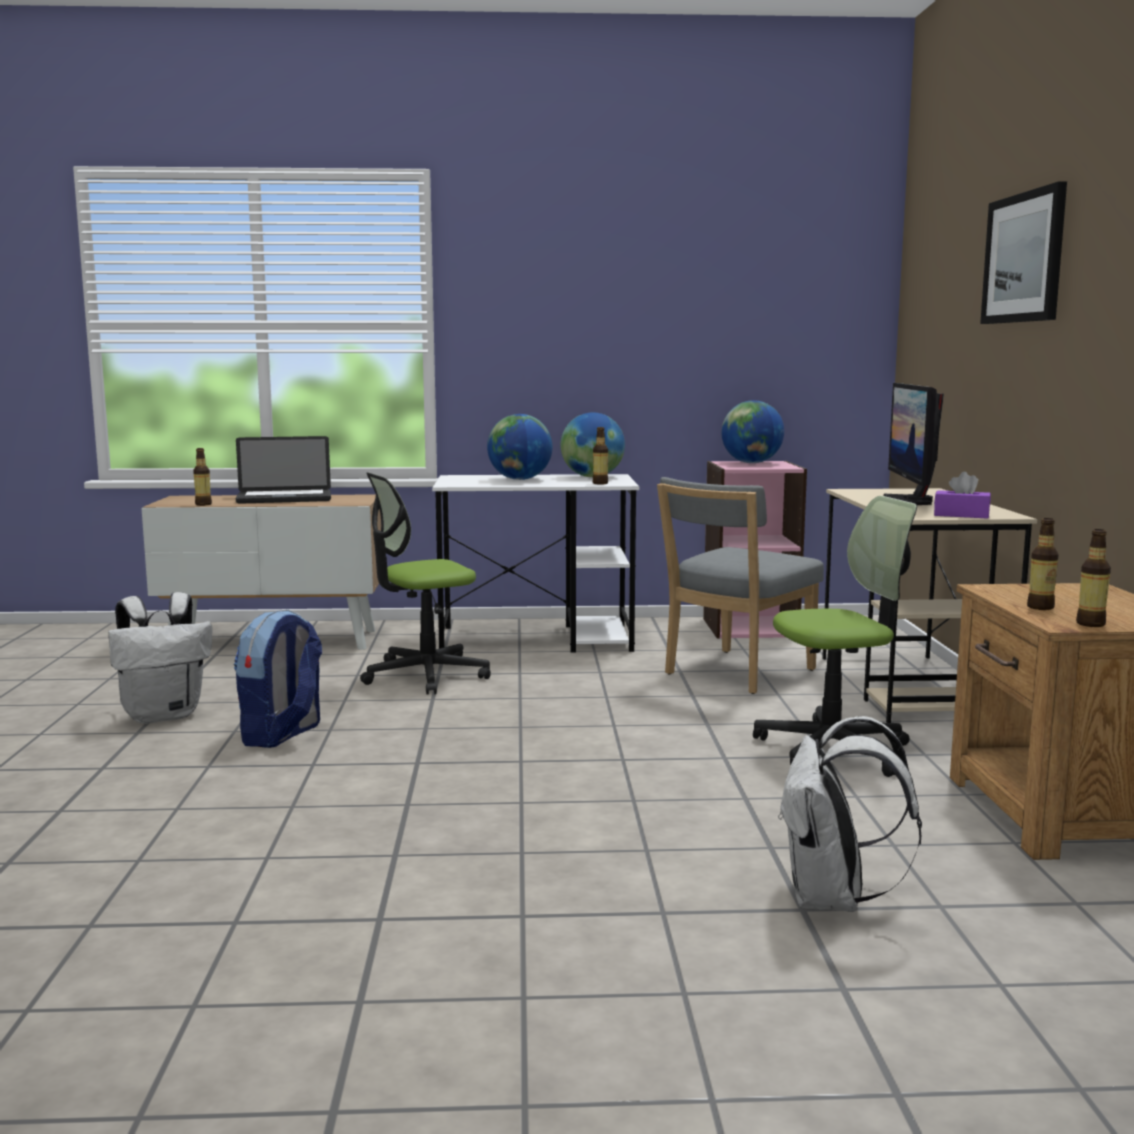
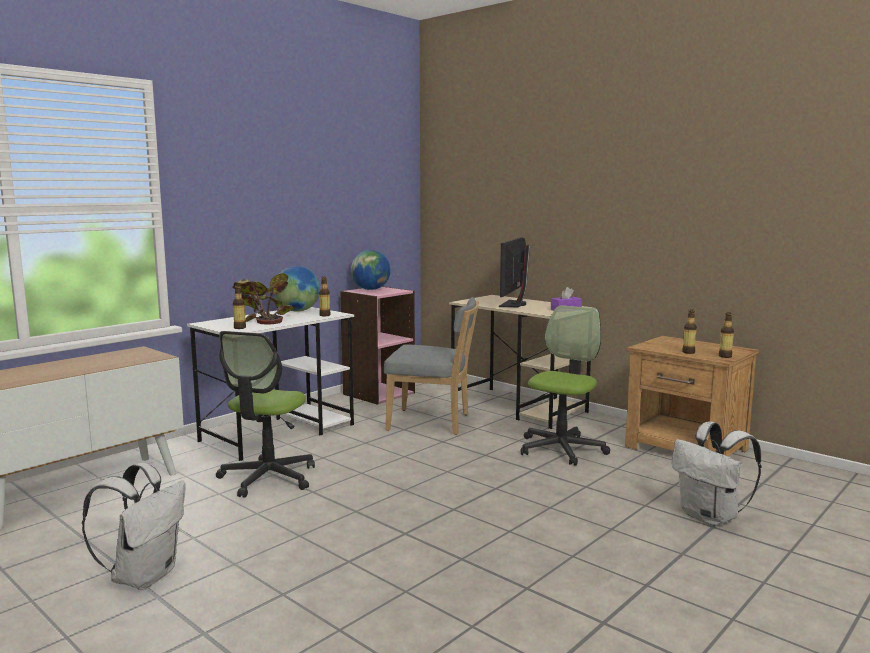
camera: 45 degrees left, 0 degrees up
bottle [193,448,212,506] -> bottle moved to [233,285,246,329]
backpack [234,609,322,748] -> none
laptop [236,436,331,504] -> none
globe [487,414,552,480] -> potted plant [232,273,295,325]
grey chair [657,477,824,694] -> grey chair turned 75 degrees counterclockwise [384,297,479,435]
monitor [884,383,944,505] -> monitor turned 60 degrees clockwise [499,237,530,307]
picture [980,181,1067,324] -> none

